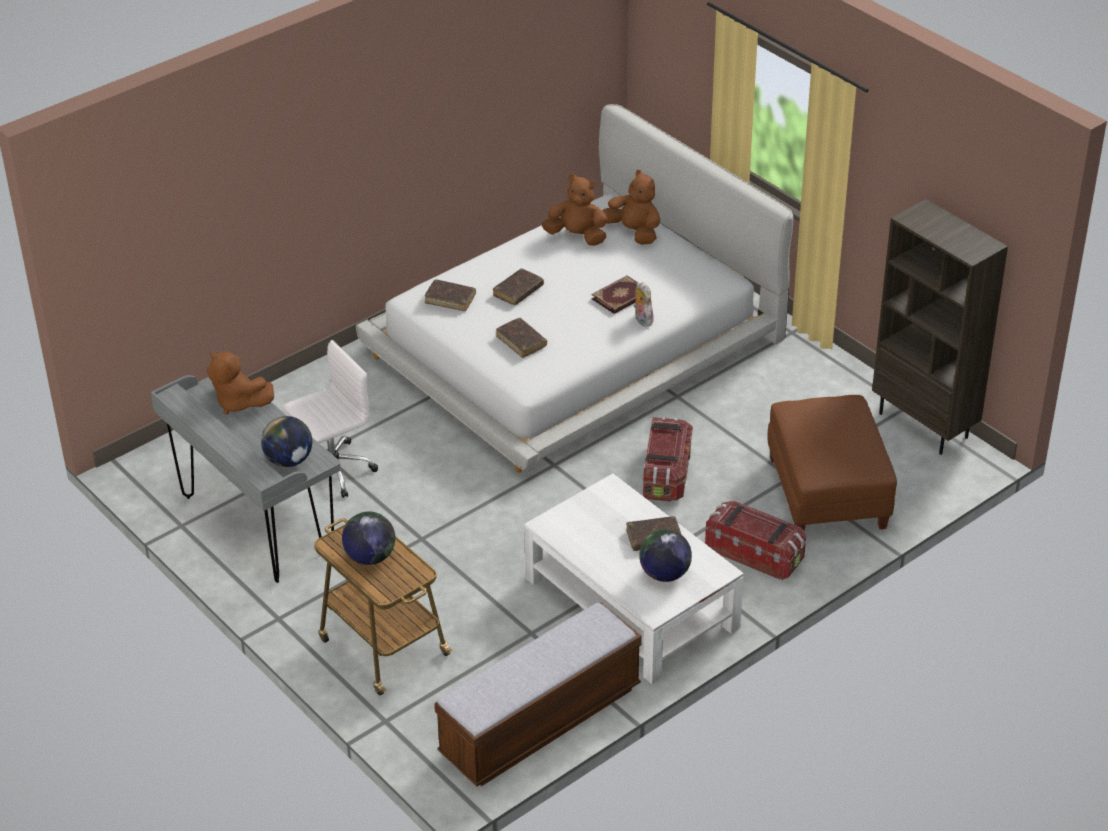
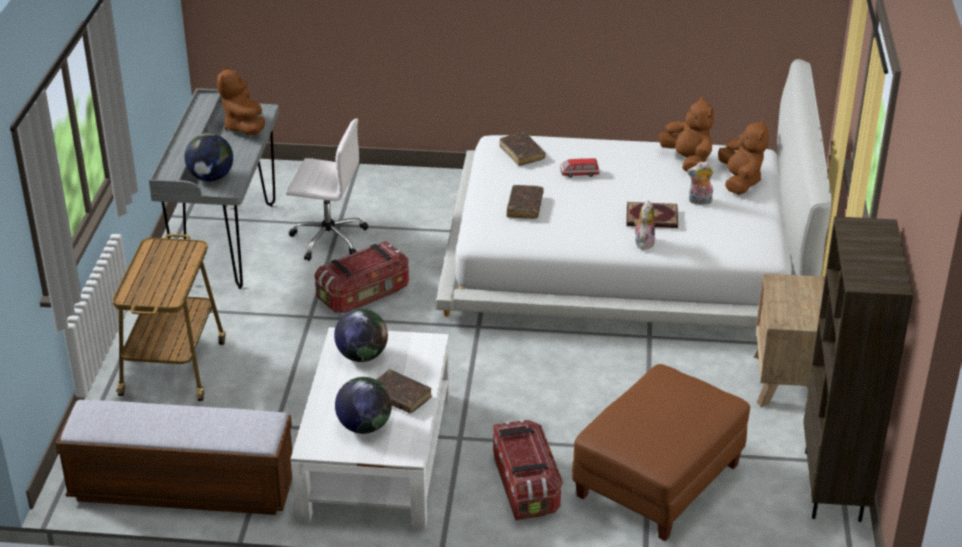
camera: 45 degrees right, 5 degrees down
globe [342,511,395,565] -> globe moved to [334,308,388,362]
brown book [493,269,544,305] -> toy car [560,158,600,178]
storage box [643,417,693,501] -> storage box moved to [315,241,409,314]
none -> plush toy [687,161,714,205]
none -> brown nightstand [754,273,825,407]

